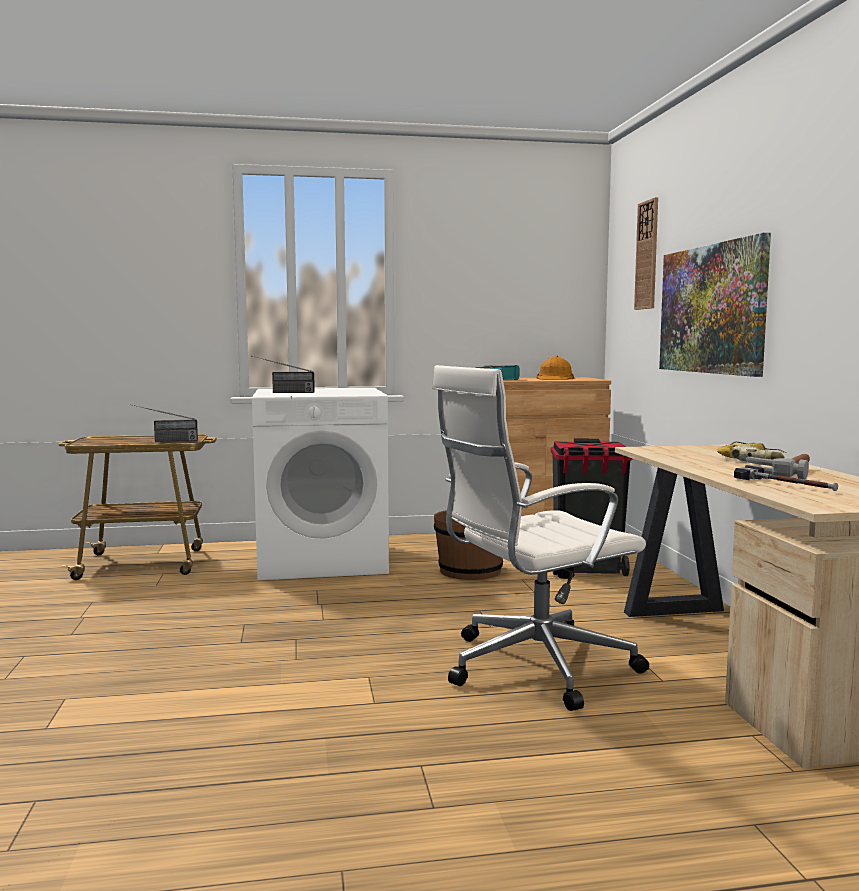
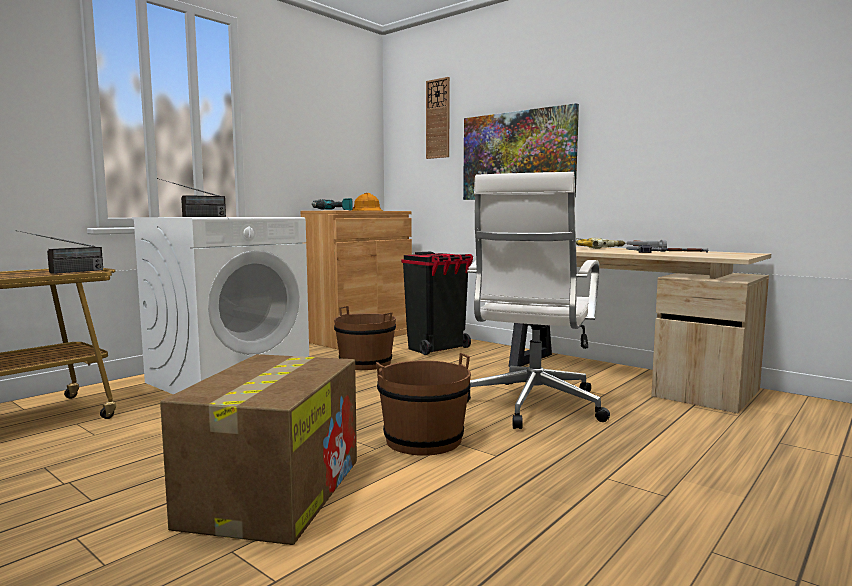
camera: 40 degrees left, 0 degrees up
none -> cardboard box [160,354,357,545]
none -> brown bucket [376,353,471,456]

